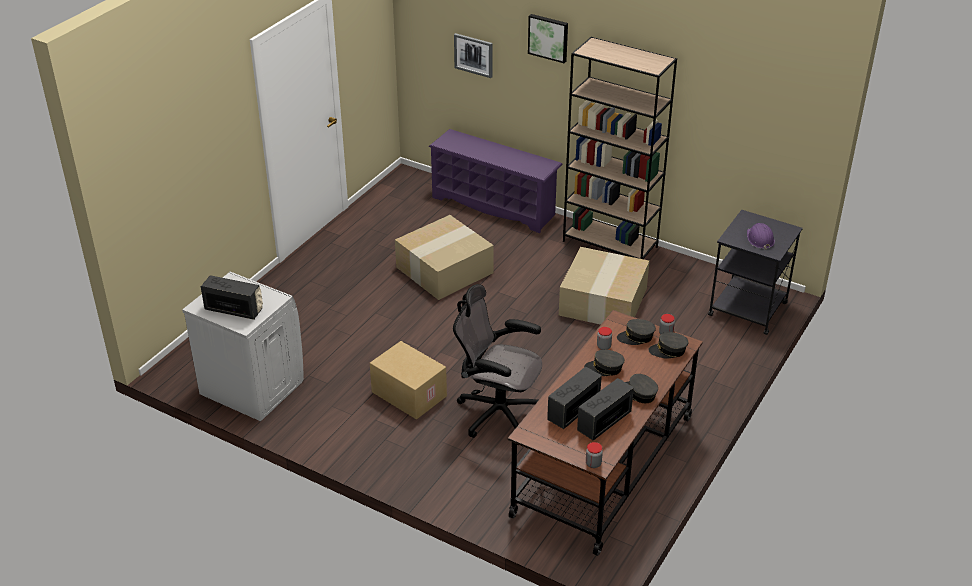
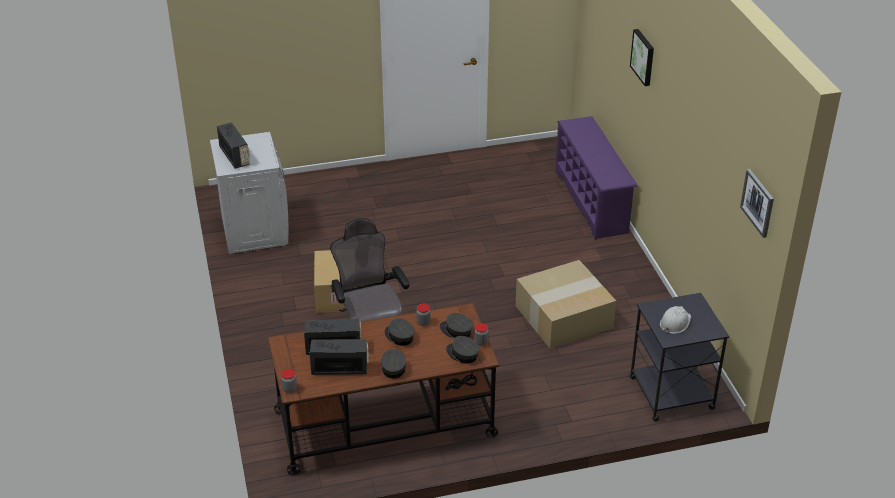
camera: 45 degrees right, 0 degrees up
cardboard box [395,215,494,300] -> none
picture [454,33,493,78] -> picture moved to [740,169,774,238]
beige bookcase [563,37,677,259] -> none
purple hard hat [747,223,775,250] -> white hard hat [660,306,691,334]

